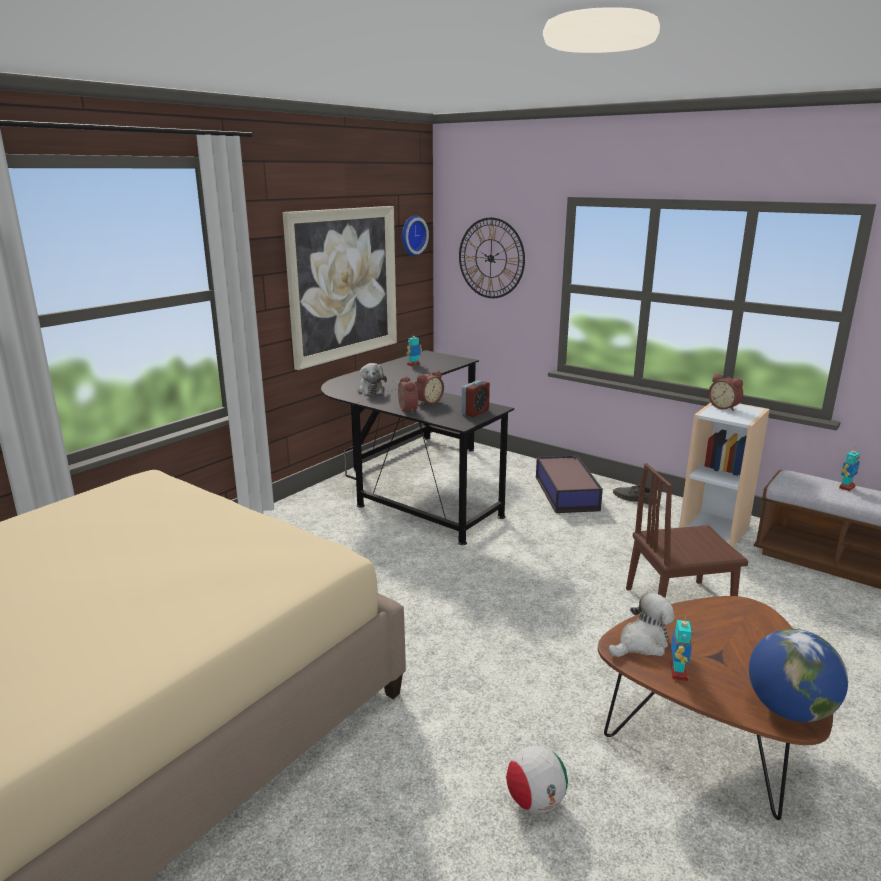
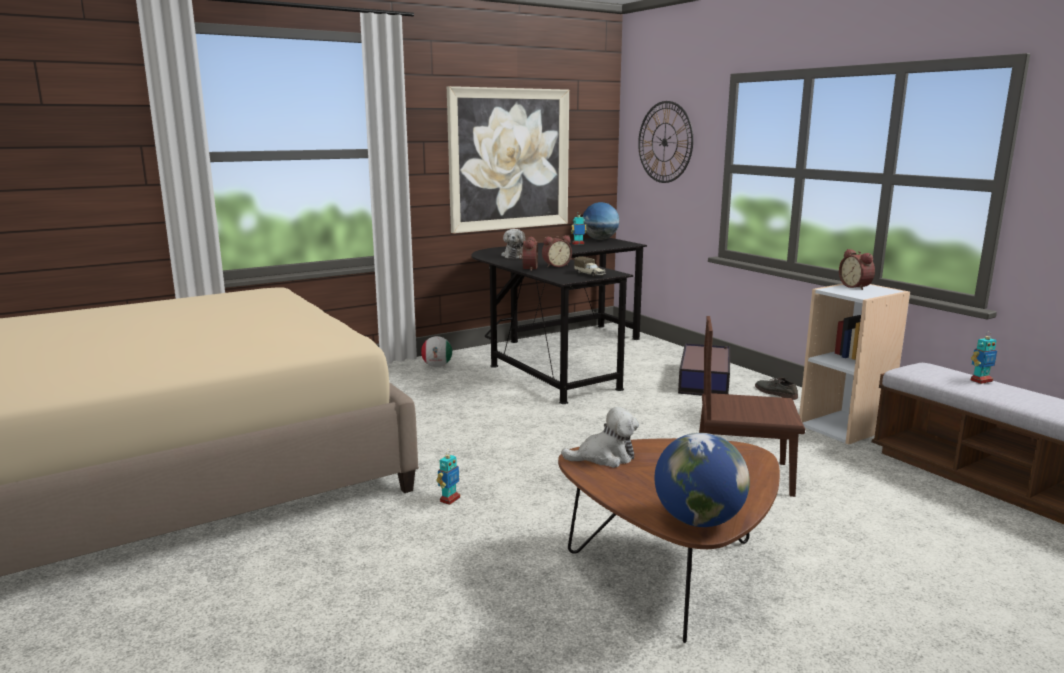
camera: 20 degrees right, 5 degrees down
wall clock [402,215,429,256] -> none
alarm clock [462,380,490,417] -> toy truck [574,256,606,277]
football [506,745,568,813] -> football moved to [421,336,452,367]
toy robot [670,616,693,681] -> toy robot moved to [436,451,460,505]
none -> globe [583,202,619,240]

